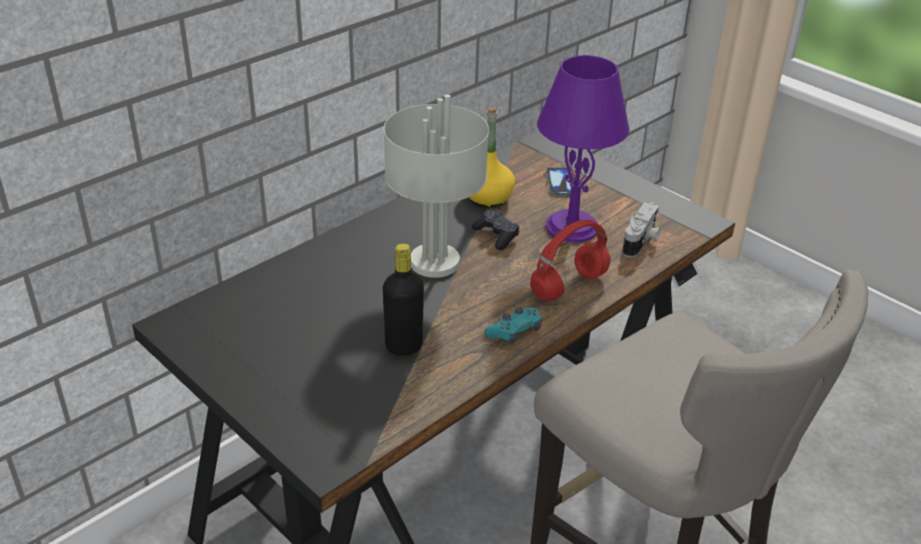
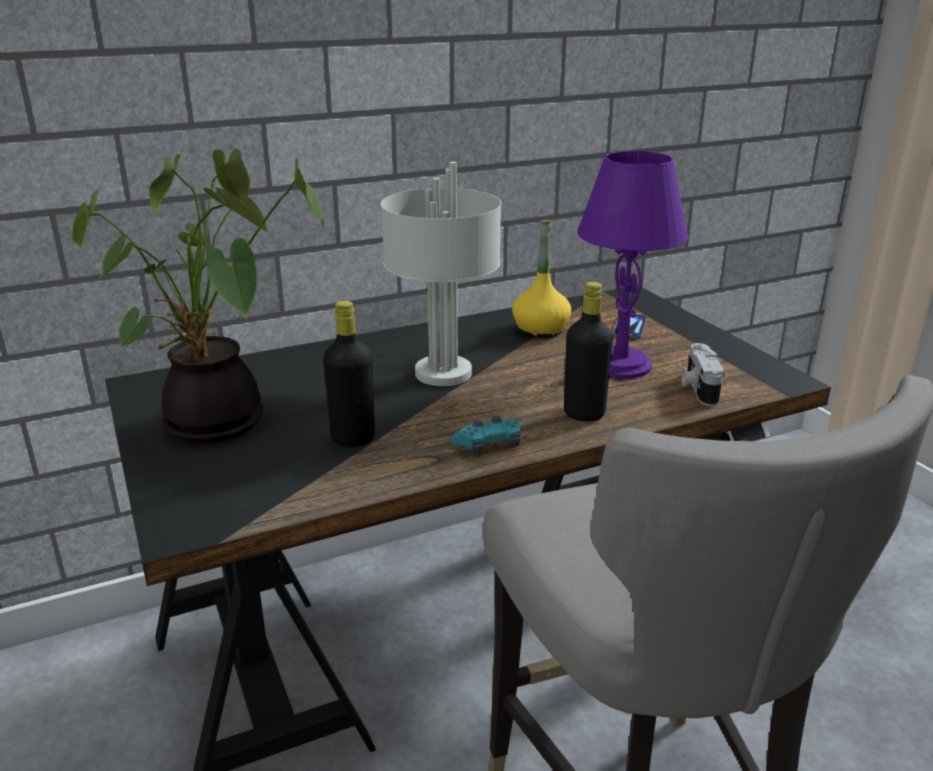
camera: 20 degrees right, 10 degrees down
black game controller [472,209,520,250] -> none
red headphones [530,220,611,301] -> black bottle [564,282,613,421]
camera [622,202,661,258] -> camera turned 135 degrees clockwise [681,343,724,406]
none -> potted plant [72,148,324,443]

